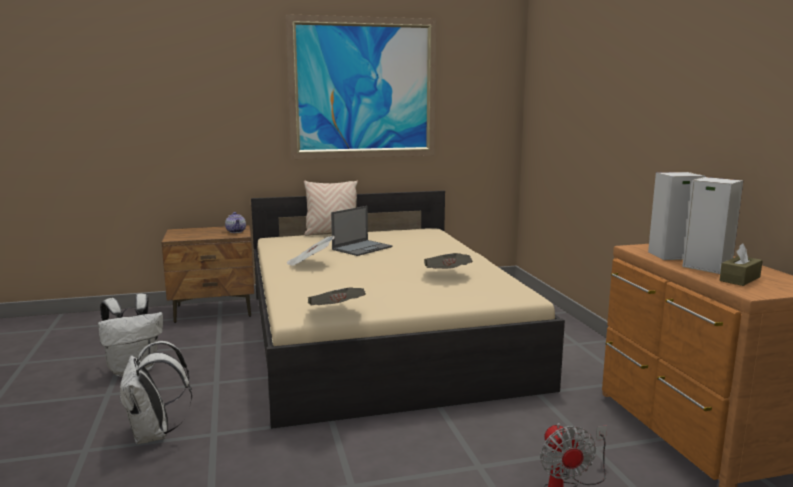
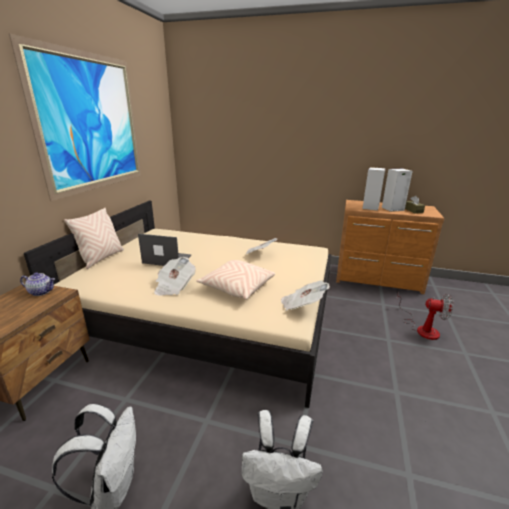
camera: 60 degrees left, 10 degrees up
laptop [331,206,392,256] -> laptop turned 60 degrees counterclockwise [138,234,191,266]
none -> beige pillow [196,260,275,300]

